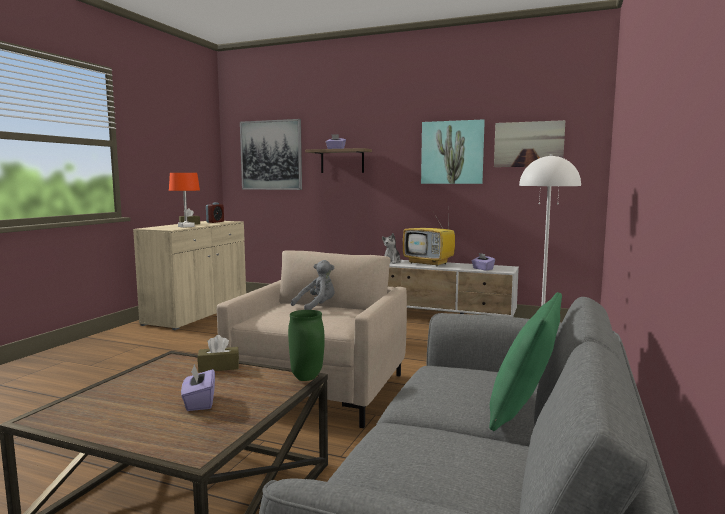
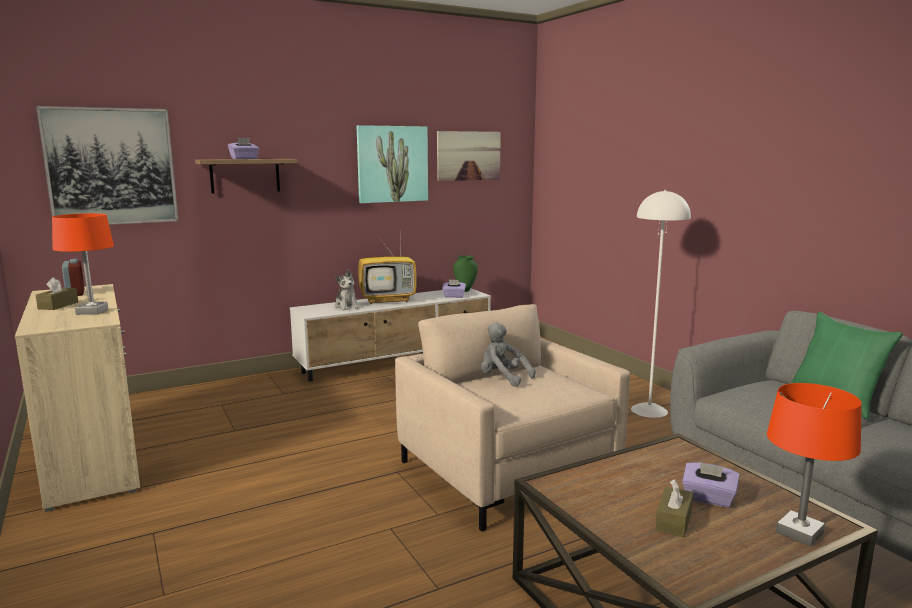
camera: 50 degrees left, 5 degrees up
brown tissue box [197,335,239,372] -> brown tissue box moved to [655,479,693,537]
green vase [288,310,325,381] -> green vase moved to [453,255,478,292]
grey plush toy [291,260,335,310] -> grey plush toy turned 60 degrees counterclockwise [481,323,535,387]
none -> orange table lamp [767,383,862,547]

